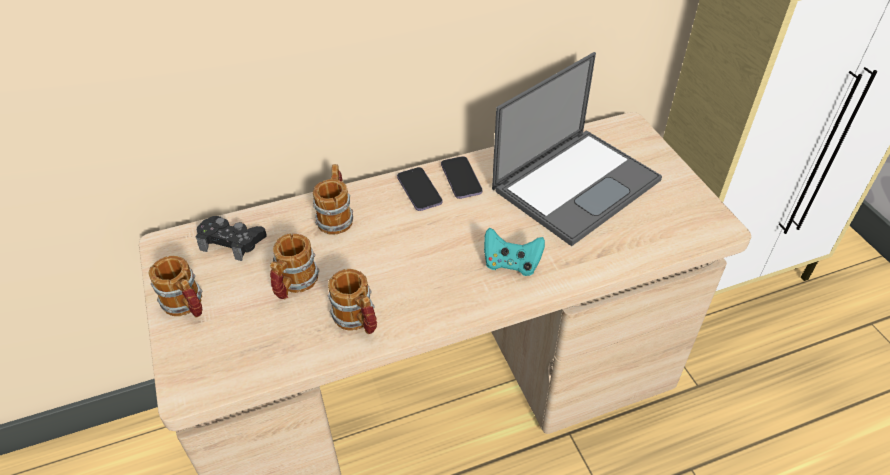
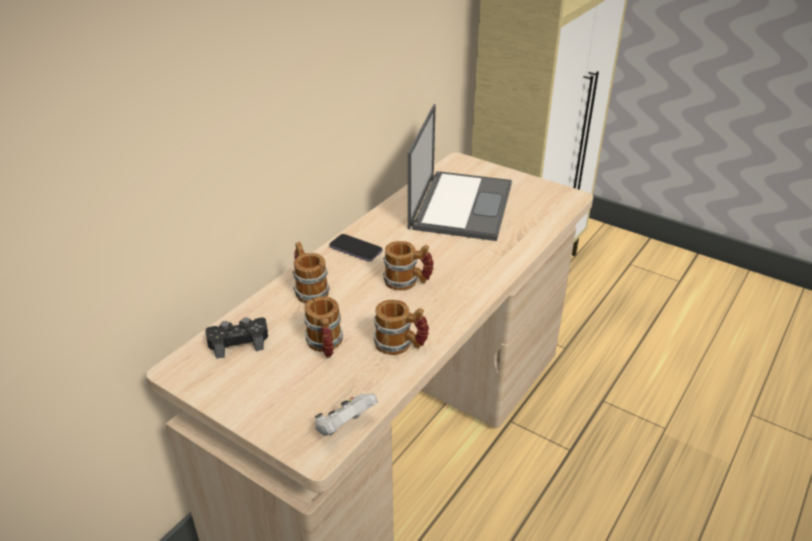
camera: 35 degrees left, 10 degrees down
mug [149,256,203,318] -> mug moved to [383,241,434,291]
phone [441,156,482,199] -> none
turquoise game controller [484,228,545,276] -> none
none -> white game controller [315,393,378,436]

